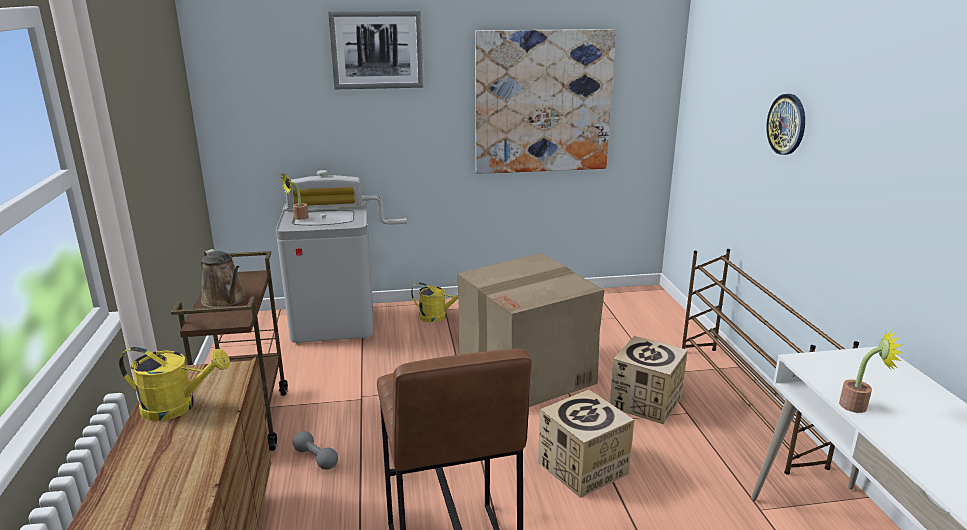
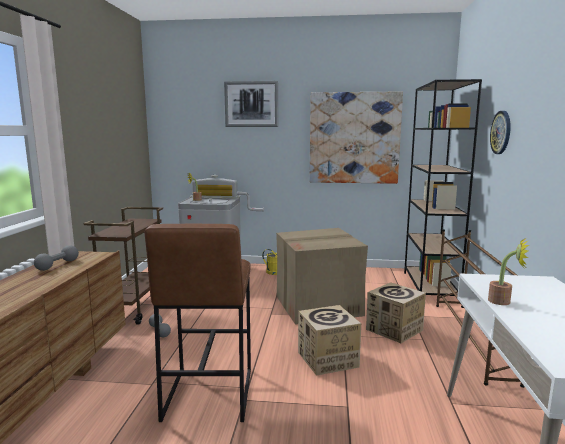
camera: 15 degrees right, 10 degrees down
yellow watering can [119,347,230,421] -> grey dumbbell [34,245,79,271]
brown watering can [201,249,246,308] -> none
none -> beige bookcase [404,79,482,296]

